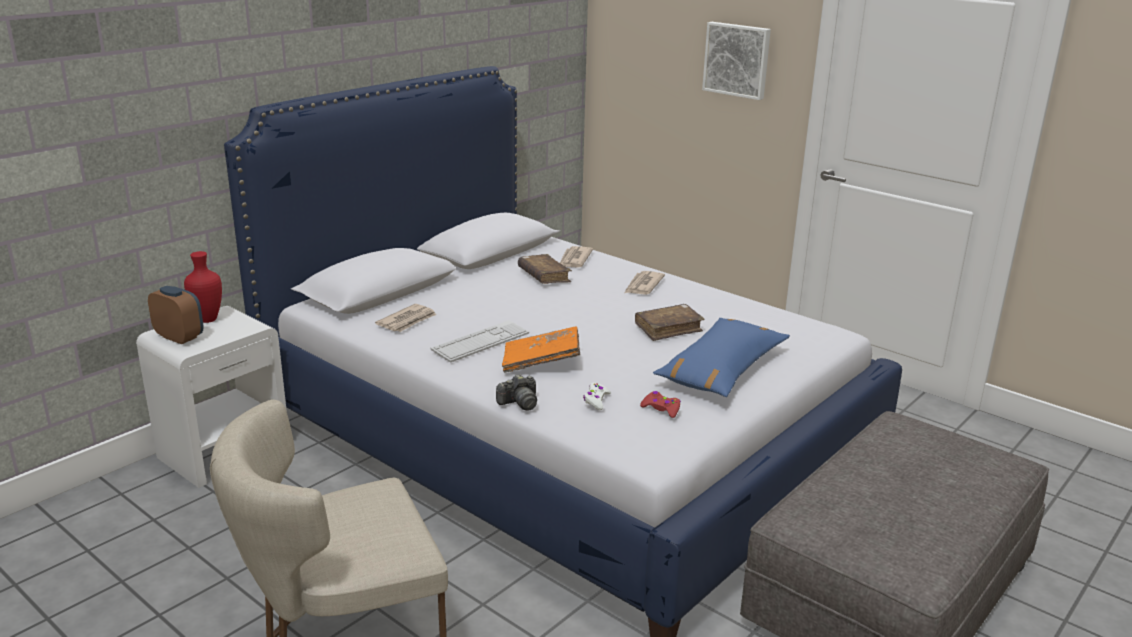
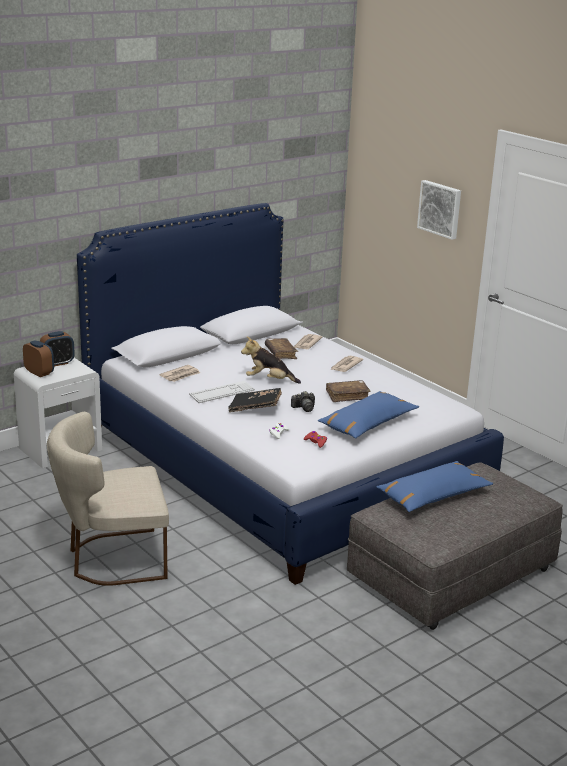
camera: 10 degrees right, 0 degrees up
red vase [184,251,222,323] -> alarm clock [40,331,75,366]
camera [496,374,537,411] -> camera moved to [291,391,315,412]
orange book [502,326,580,373] -> black book [228,388,282,412]
none -> plush toy [241,337,301,384]
none -> blue pillow [376,461,493,512]

